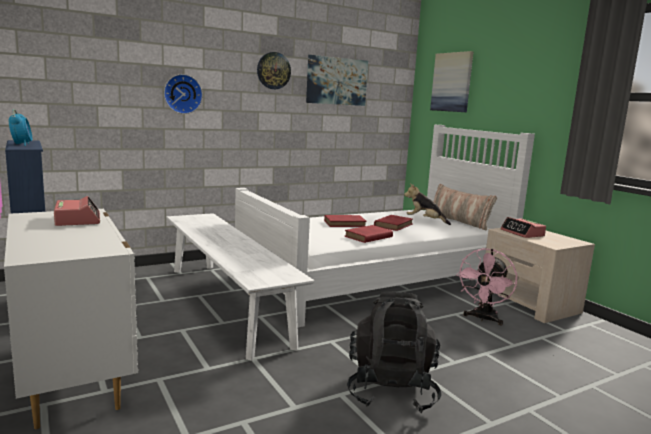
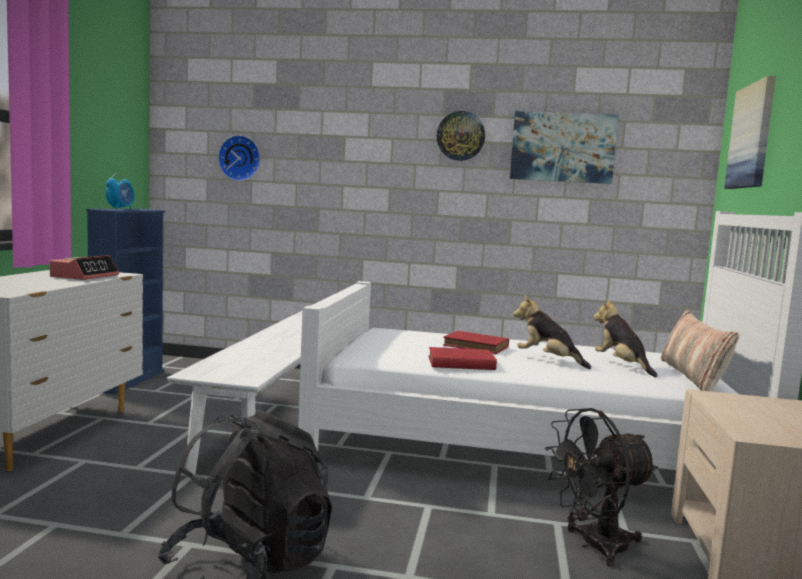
camera: 40 degrees right, 5 degrees down
wall clock [164,74,203,114] -> wall clock moved to [218,135,261,181]
red book [374,215,413,231] -> plush toy [513,295,591,369]
pink fan [456,248,517,325] -> black fan [545,408,658,567]
alarm clock [500,217,546,238] -> none

